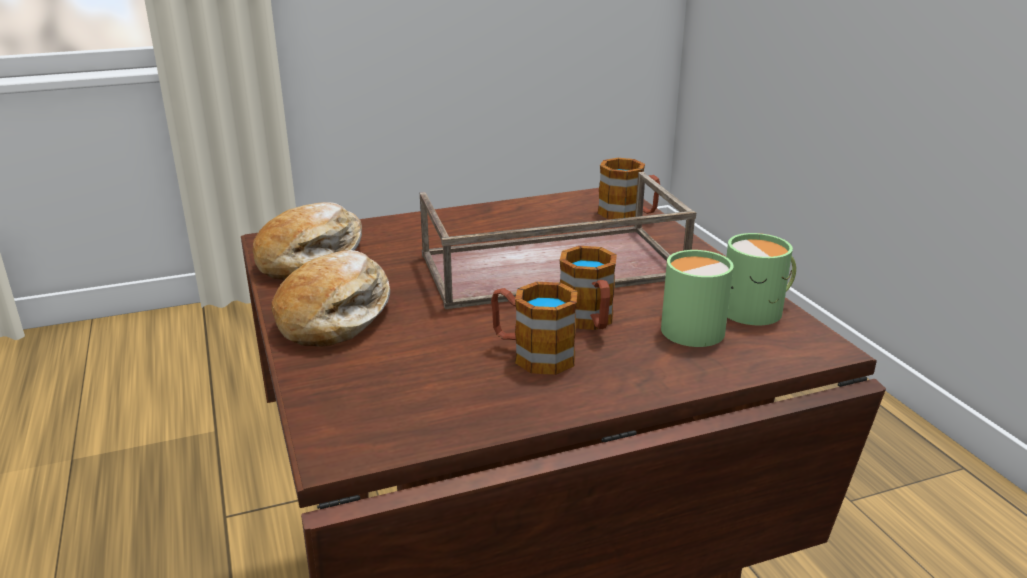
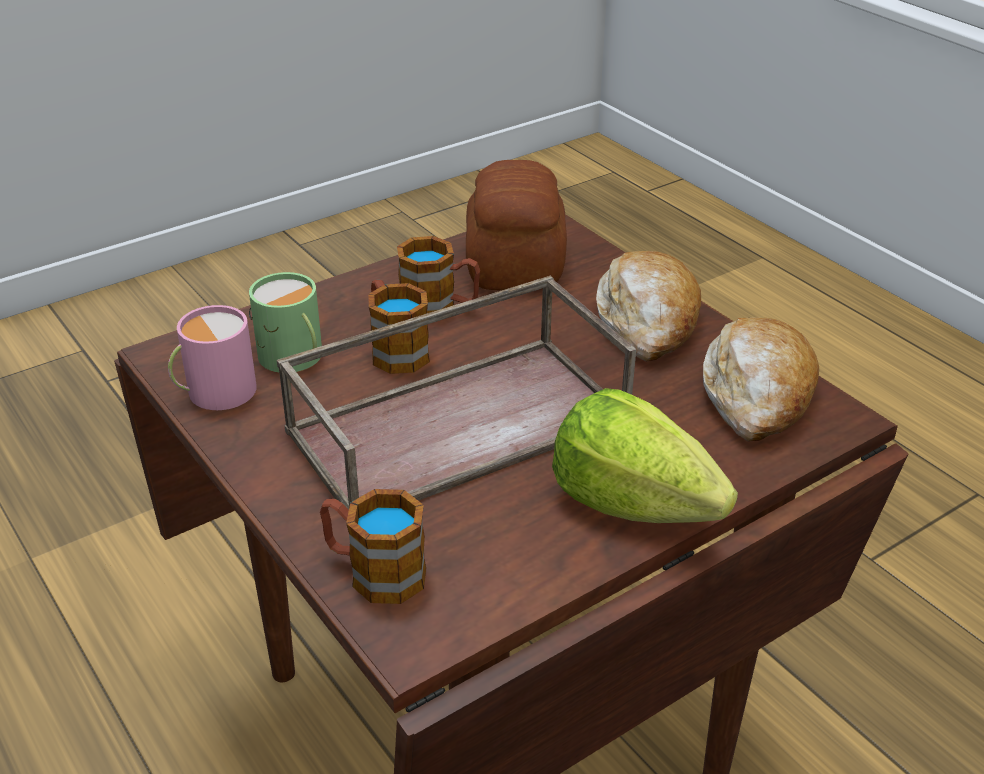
camera: 165 degrees right, 10 degrees up
green mug [726,233,796,326] -> pink mug [168,305,257,410]
none -> bread [466,160,567,291]
none -> lettuce [552,388,738,523]

